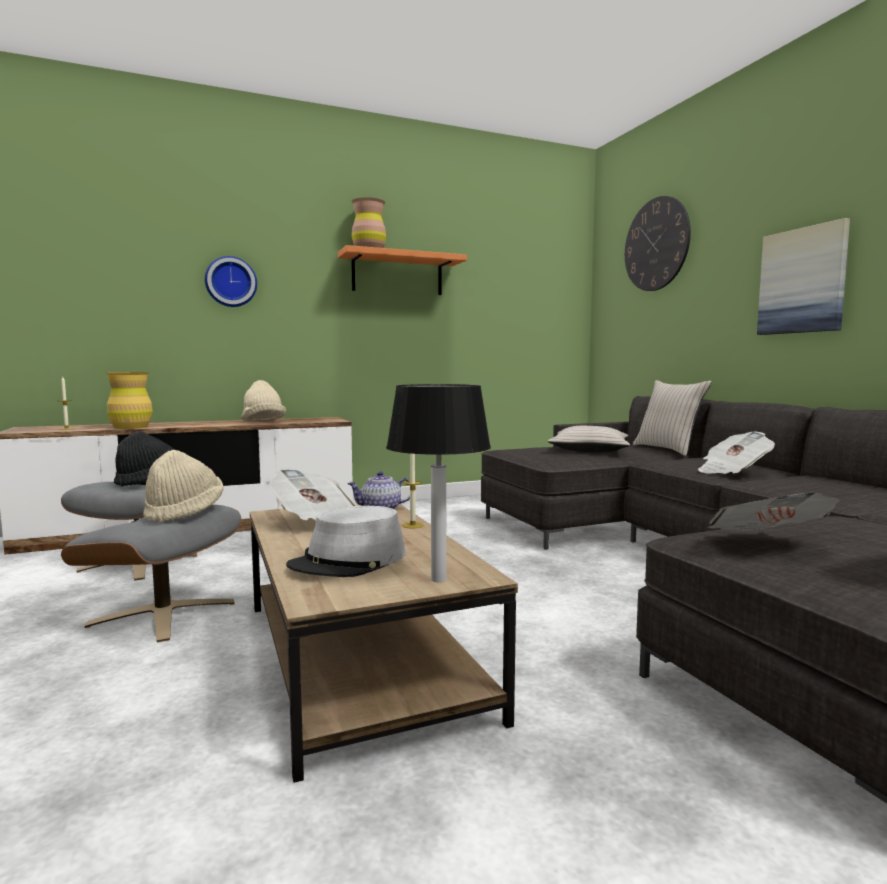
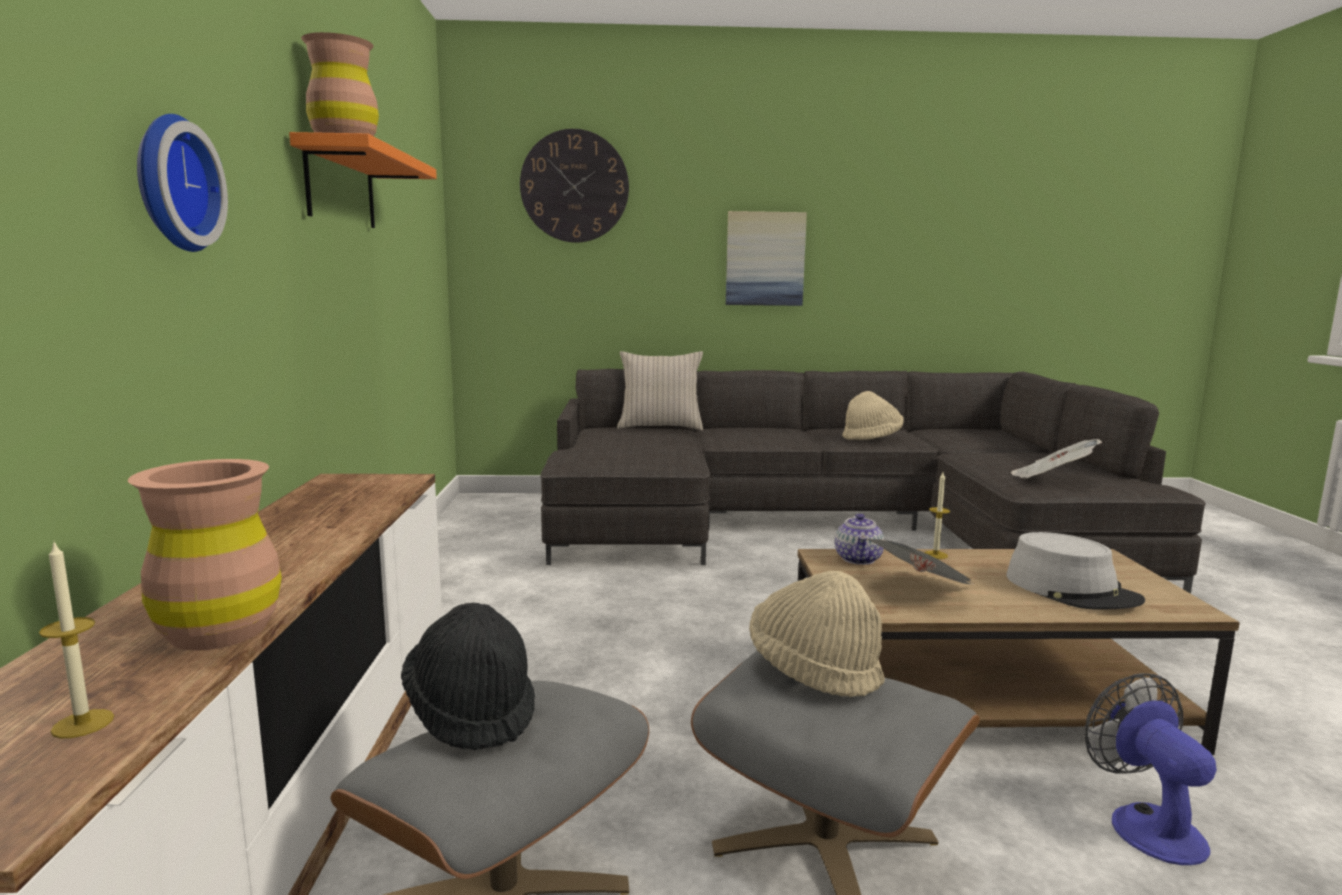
camera: 70 degrees left, 5 degrees up
yellow vase [105,372,153,429] -> brown vase [128,459,282,650]
beige hat [241,380,286,421] -> beige hat moved to [842,391,904,440]
table lamp [386,384,491,582] -> none
beige pillow [548,426,630,452] -> none
newspaper [698,432,775,474] -> none
none -> fan [1085,673,1217,865]

